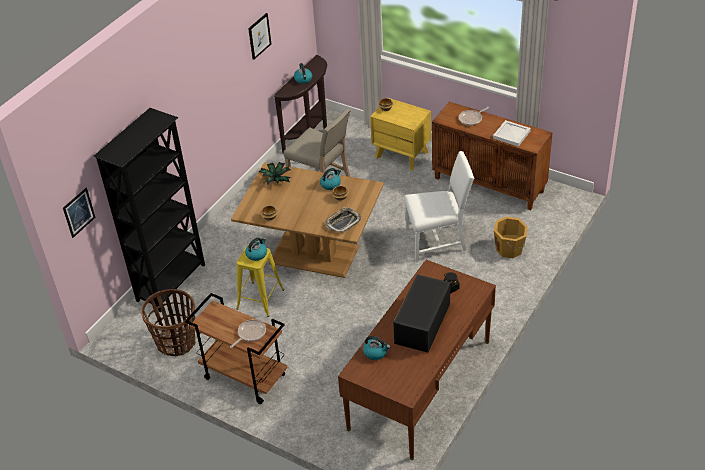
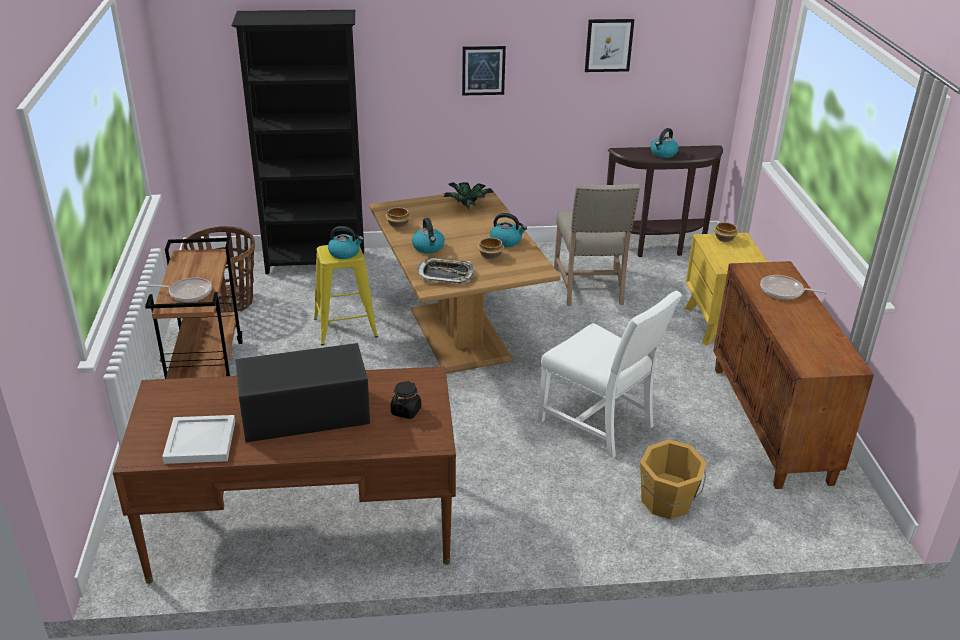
camera: 50 degrees right, 10 degrees down
picture [63,188,96,238] -> picture moved to [462,46,506,95]
kettle [363,336,390,360] -> kettle moved to [412,218,445,254]
white tray [493,120,531,147] -> white tray moved to [162,415,235,464]

